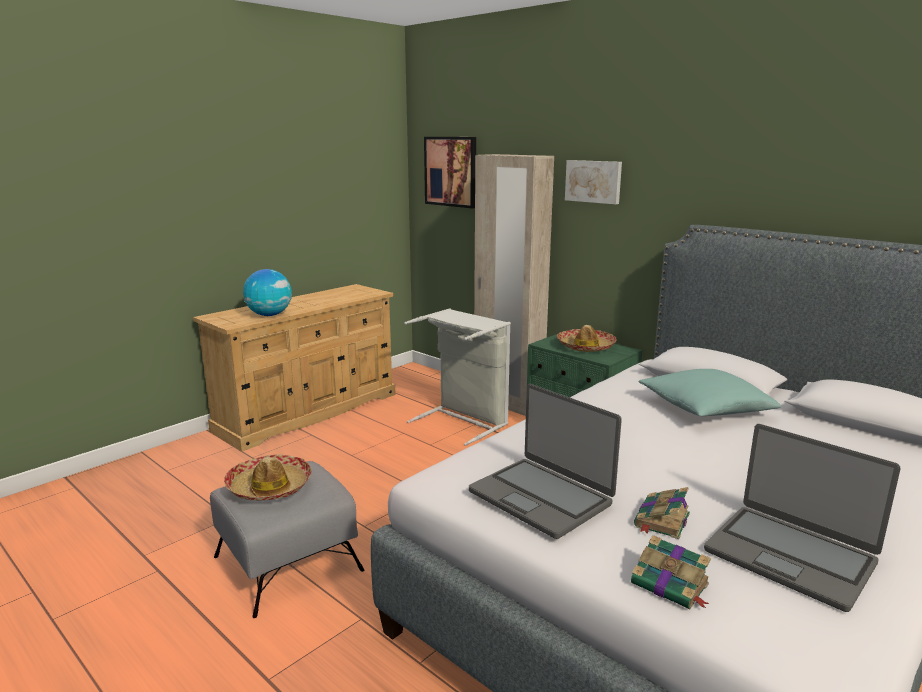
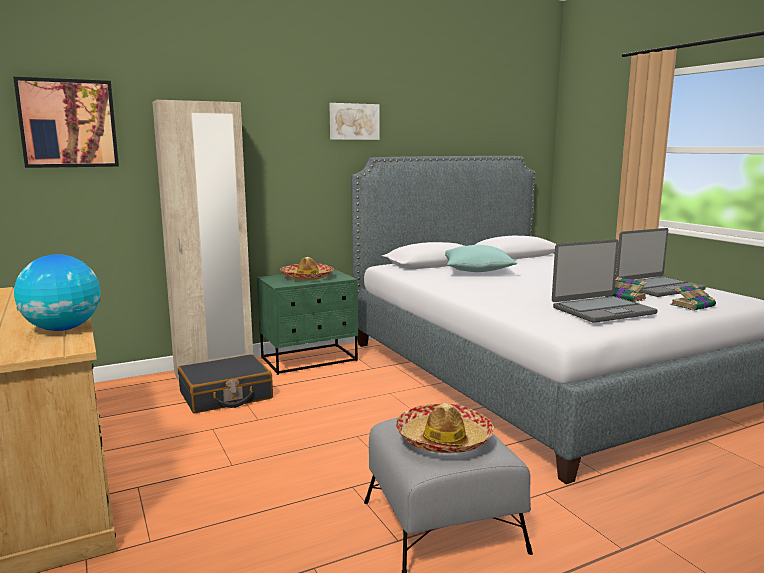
camera: 70 degrees left, 5 degrees down
grey laundry basket [404,308,511,446] -> black suitcase [178,354,273,413]
picture [565,160,622,204] -> picture moved to [329,103,379,140]

